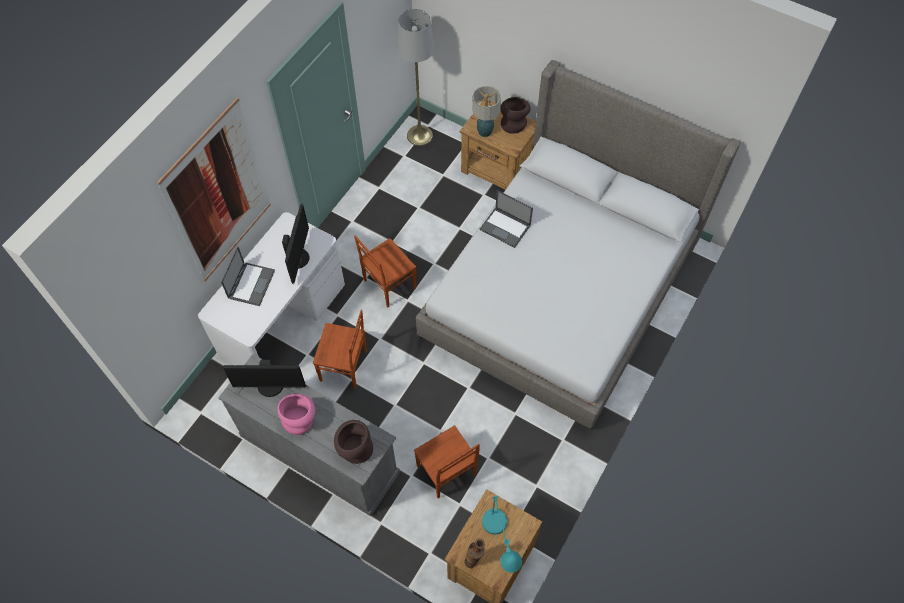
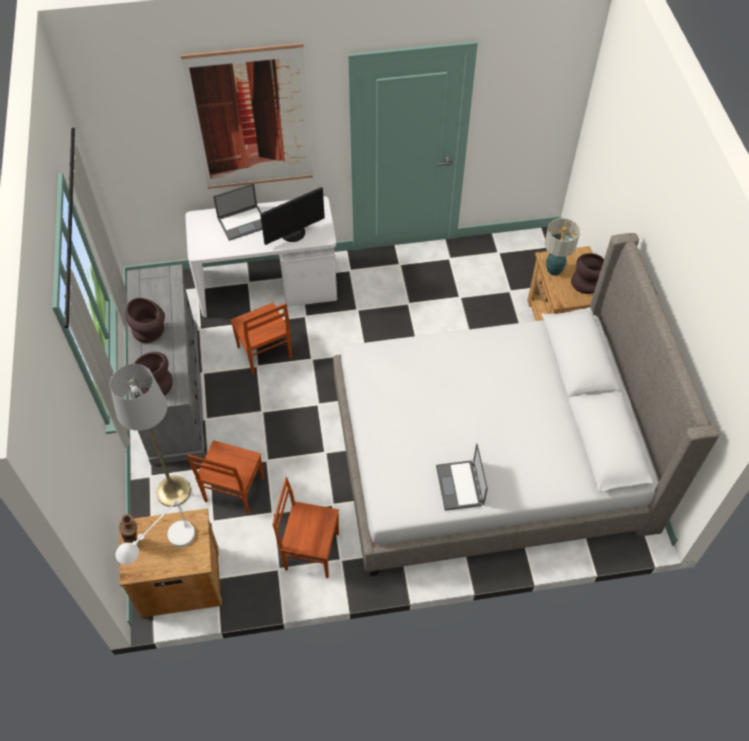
camera: 50 degrees right, 5 degrees down
monitor [223,360,306,397] -> none
pink vase [277,394,315,435] -> brown vase [125,298,165,343]
brown chair [354,235,416,307] -> brown chair moved to [272,477,339,578]
grey floor lamp [397,9,435,146] -> grey floor lamp moved to [110,364,191,507]
laptop [480,190,533,248] -> laptop moved to [436,443,488,511]
turquoise table lamp [482,496,522,573] -> white table lamp [116,499,195,564]

